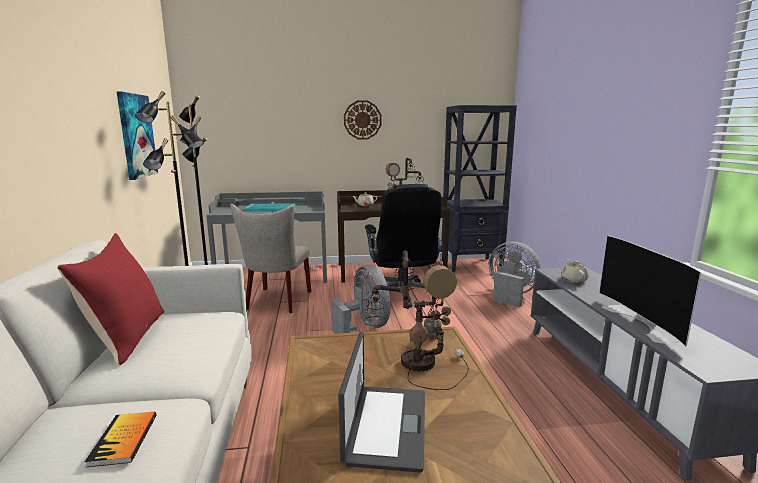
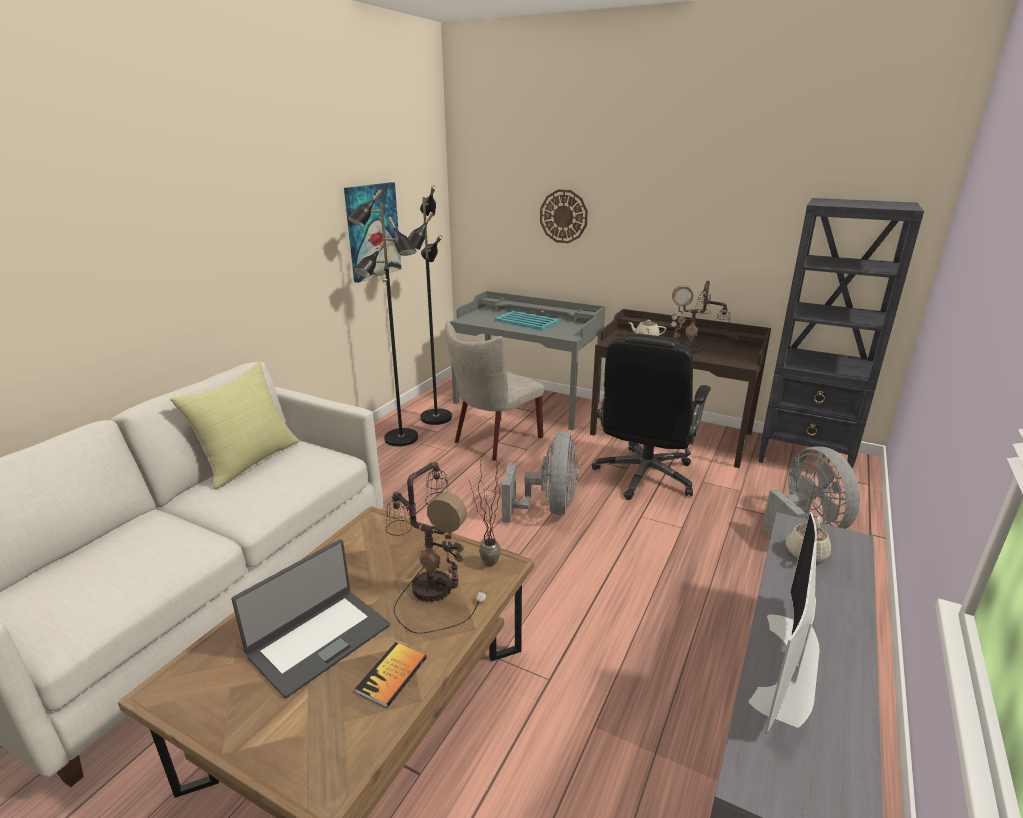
camera: 35 degrees right, 10 degrees up
red pillow [57,233,164,365] -> yellow pillow [170,362,299,489]
book [85,412,157,467] -> book moved to [355,642,427,708]
wall clock [344,100,381,140] -> wall clock moved to [540,189,588,243]

